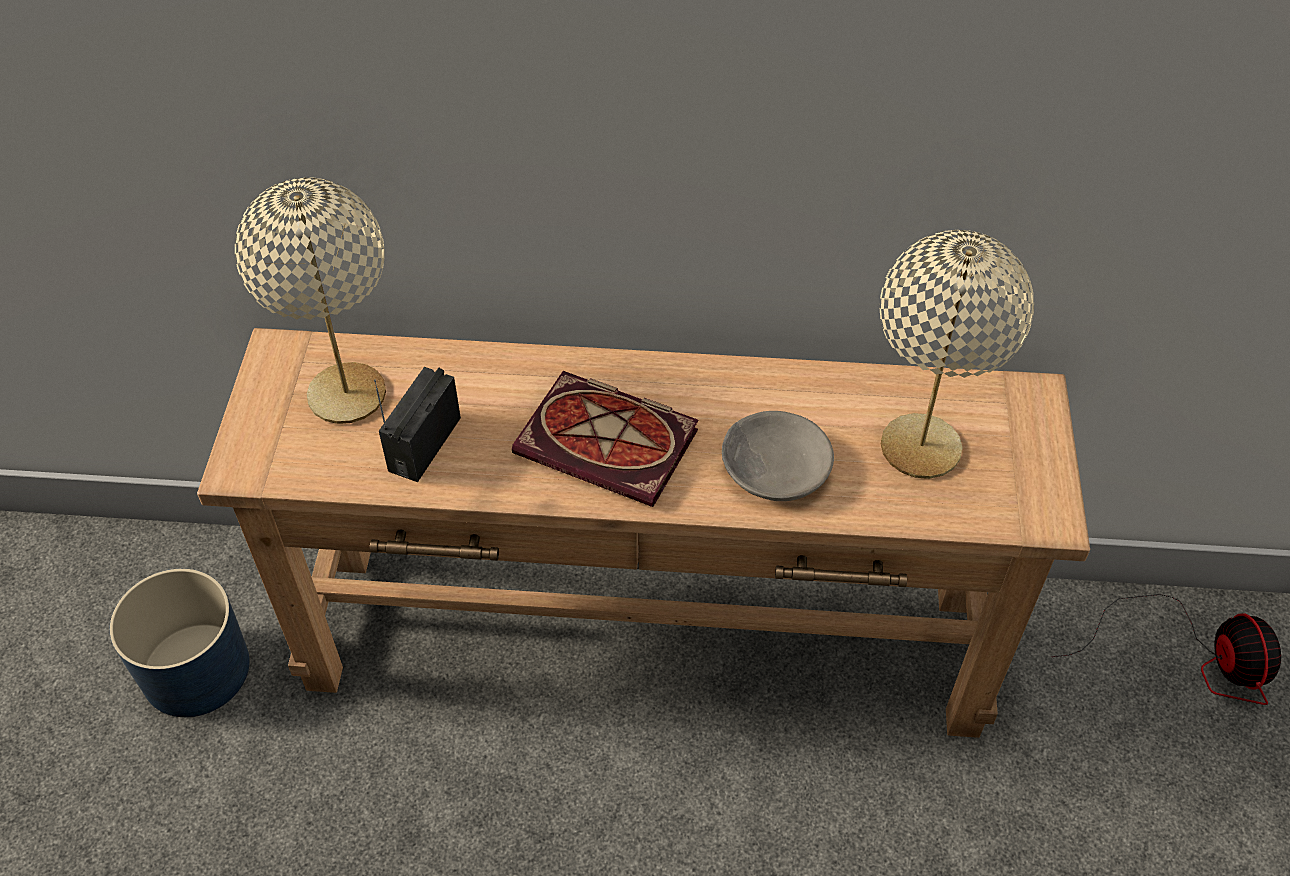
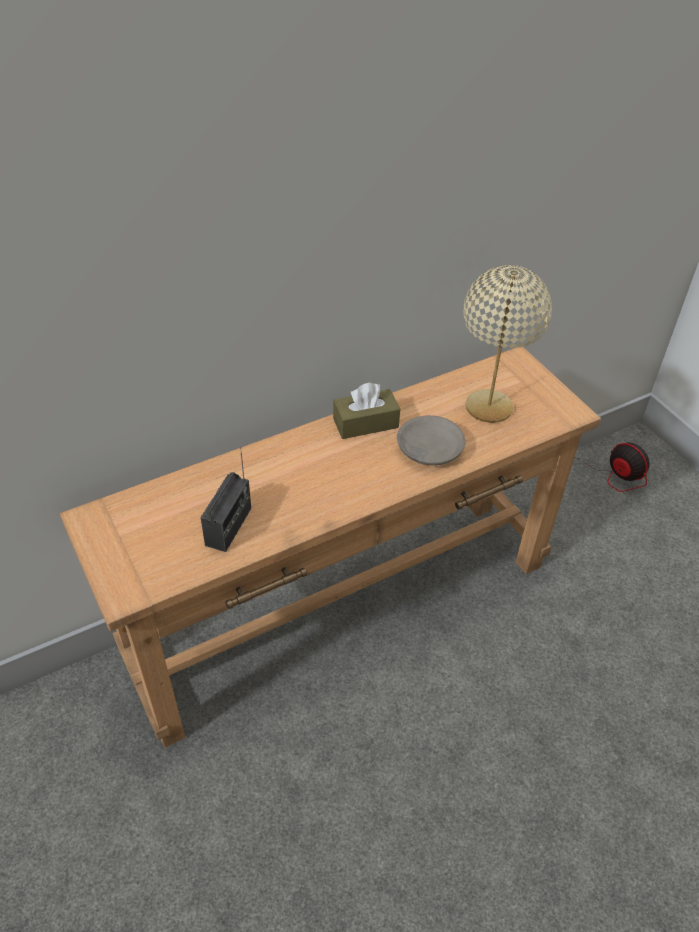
camera: 35 degrees left, 5 degrees down
blue planter [110,569,250,717] -> none
beige table lamp [235,177,386,424] -> none
radio [374,367,461,482] -> radio turned 150 degrees counterclockwise [201,446,251,552]
book [512,371,699,507] -> none
none -> brown tissue box [333,383,400,439]

